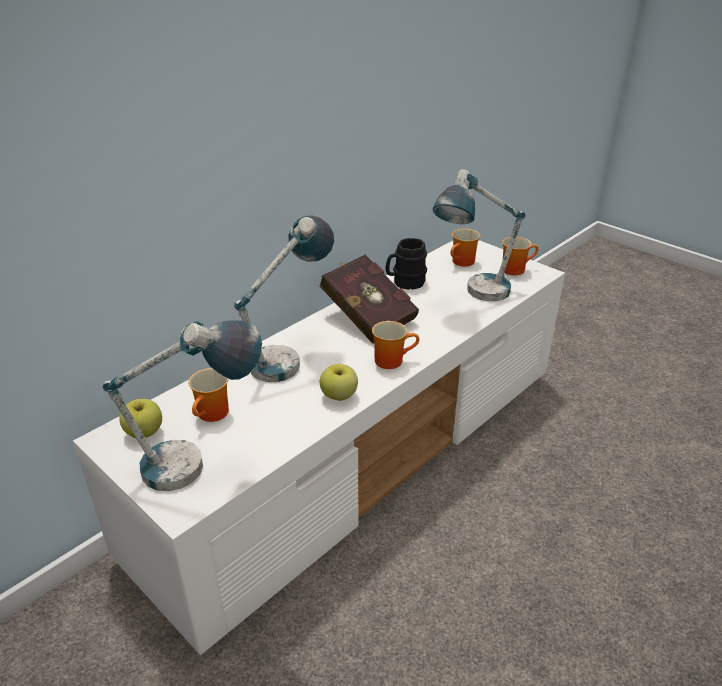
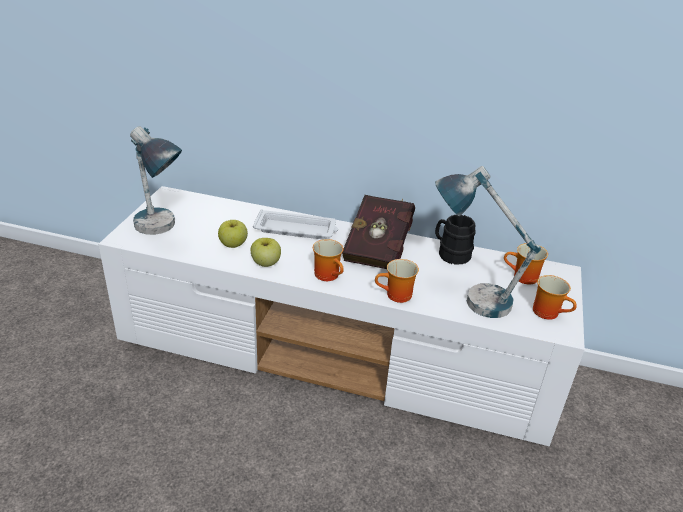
camera: 60 degrees right, 0 degrees up
apple [119,399,162,438] -> apple moved to [218,220,248,248]
mug [188,368,229,422] -> mug moved to [375,259,419,303]
table lamp [234,215,334,382] -> white tray [253,209,338,239]

